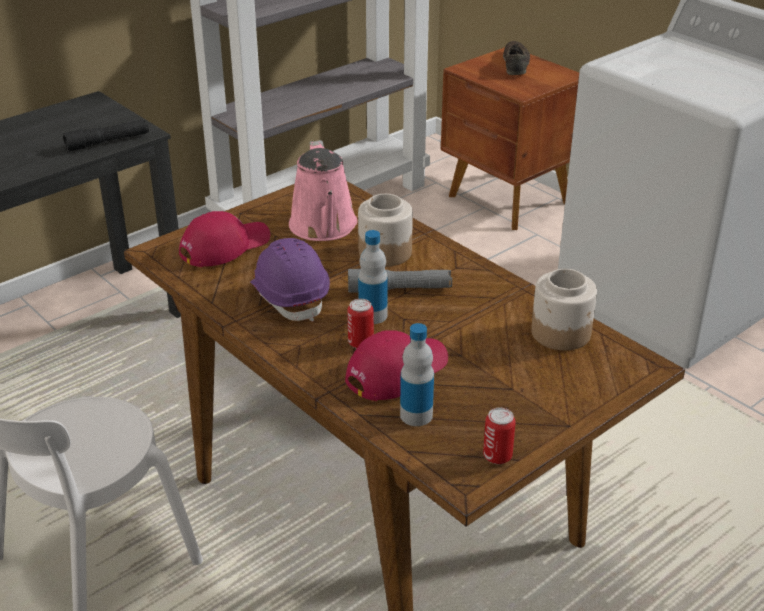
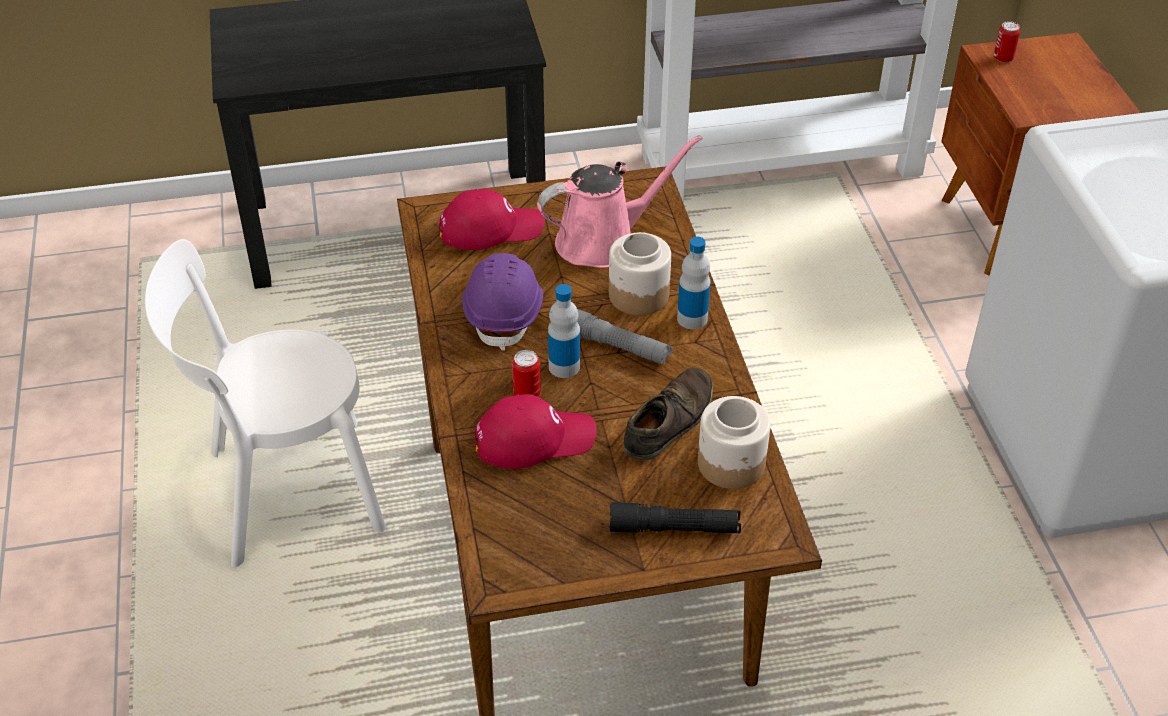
camera: 30 degrees right, 10 degrees up
black flashlight [63,119,149,152] -> black flashlight moved to [610,502,741,533]
pink watering can [289,140,357,241] -> pink watering can turned 135 degrees counterclockwise [537,135,703,268]
bottle [400,323,434,426] -> bottle moved to [677,237,710,329]
can [483,408,516,464] -> can moved to [994,21,1020,63]
brown shoe [503,41,530,75] -> brown shoe moved to [623,367,713,460]

